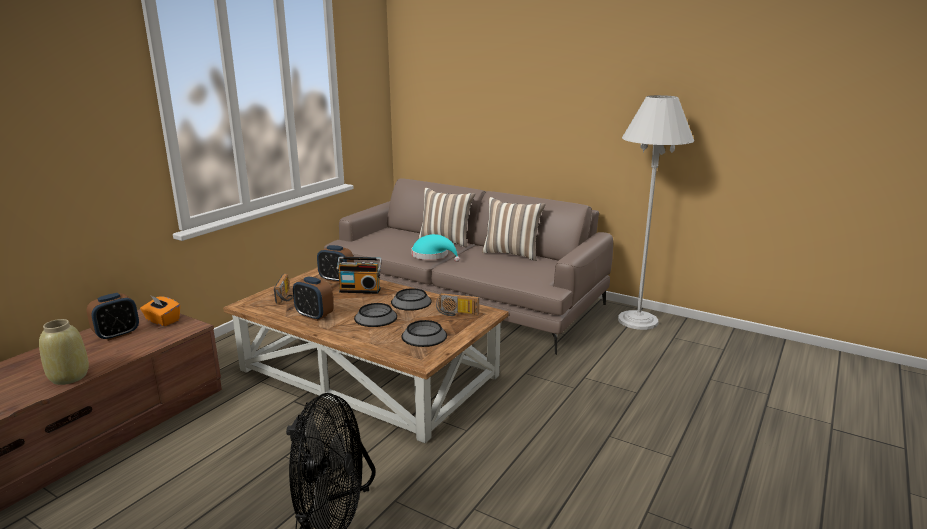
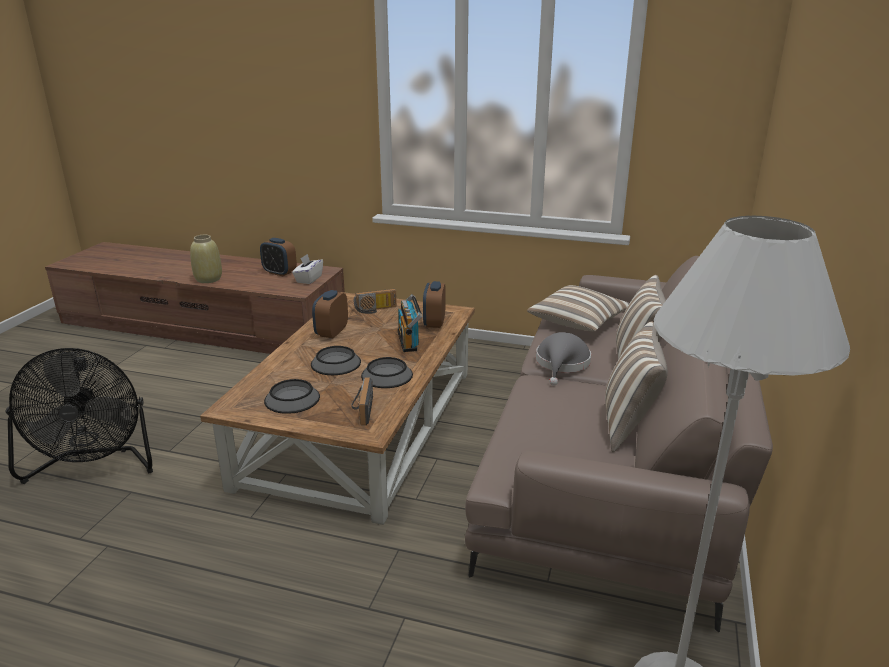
camera: 75 degrees right, 5 degrees up
orange tissue box [140,295,180,326] -> white tissue box [292,254,323,284]
turquoise hat [411,234,460,262] -> grey hat [536,332,591,386]
none -> pillow [527,285,629,331]

